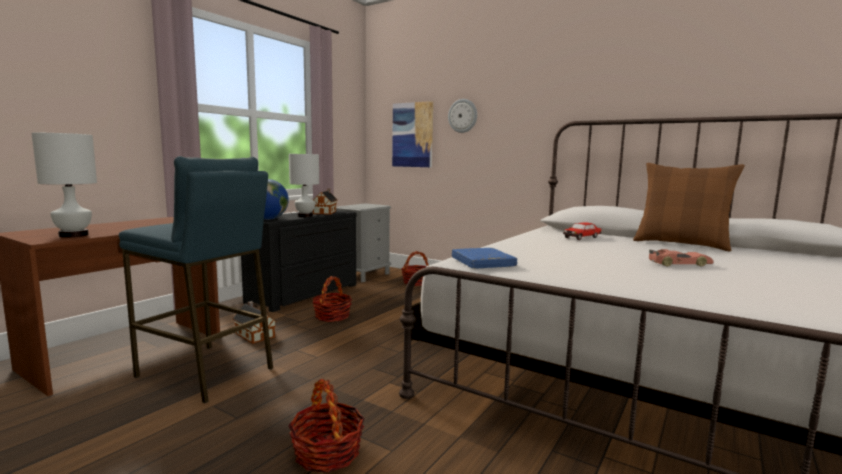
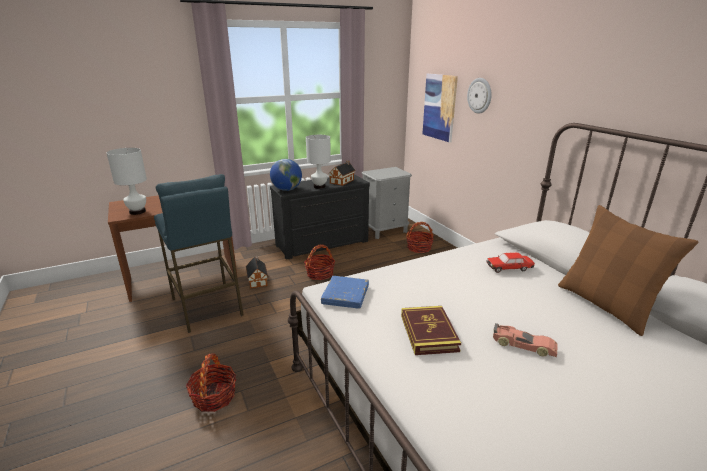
camera: 30 degrees right, 15 degrees up
none -> book [401,306,461,355]

